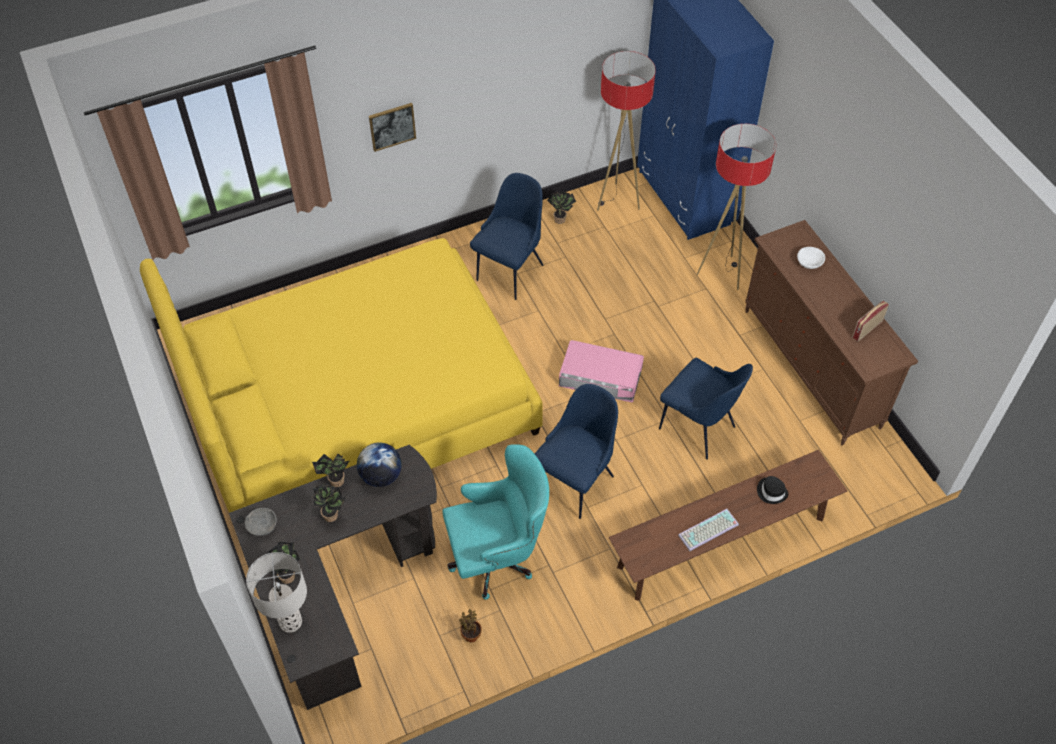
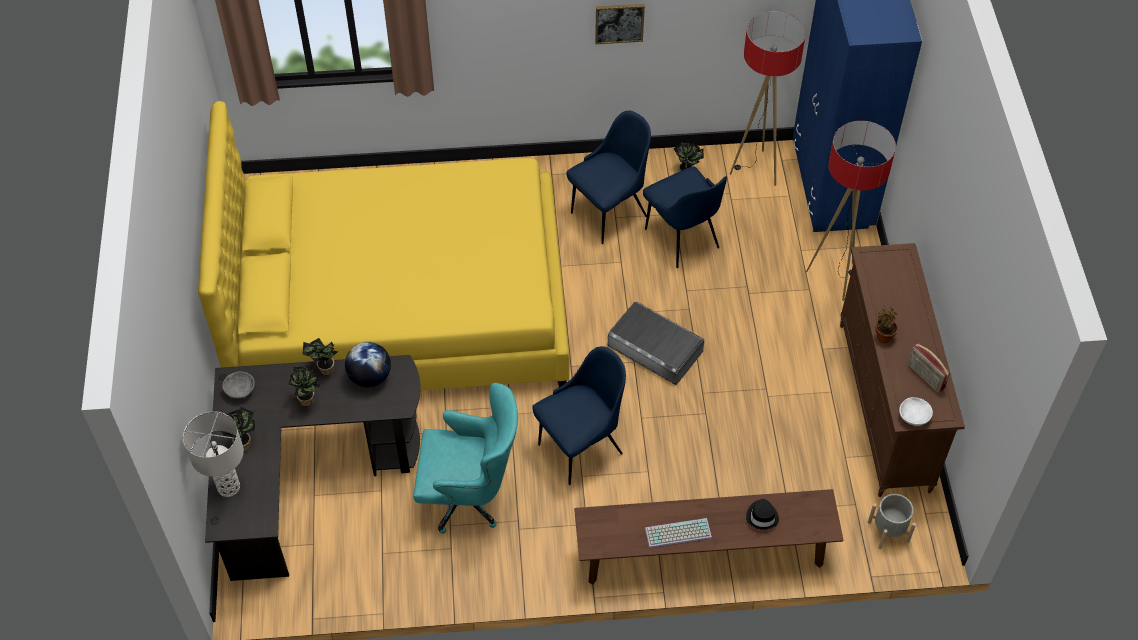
camera: 20 degrees right, 0 degrees up
picture [369,103,416,152] -> picture moved to [595,4,645,44]
potted plant [459,609,482,643] -> potted plant moved to [875,306,898,343]
pink storage box [559,340,644,403] -> grey storage box [608,302,704,385]
blue chair [659,358,753,460] -> blue chair moved to [643,166,727,268]
white bowl [797,247,825,269] -> white bowl moved to [899,397,933,426]
radio [852,300,889,341] -> radio turned 105 degrees counterclockwise [908,343,950,393]
none -> grey planter [868,494,916,549]

